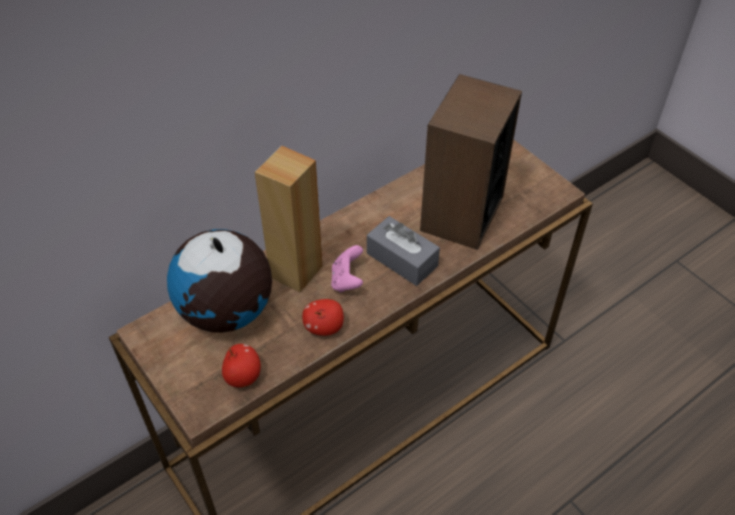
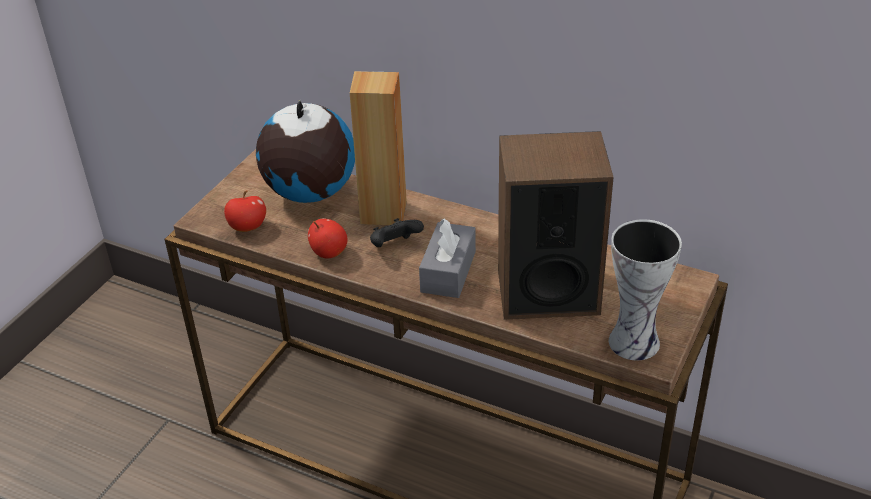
camera: 65 degrees right, 10 degrees down
pink game controller [331,245,363,293] -> black game controller [370,218,424,247]
none -> vase [609,219,682,360]

